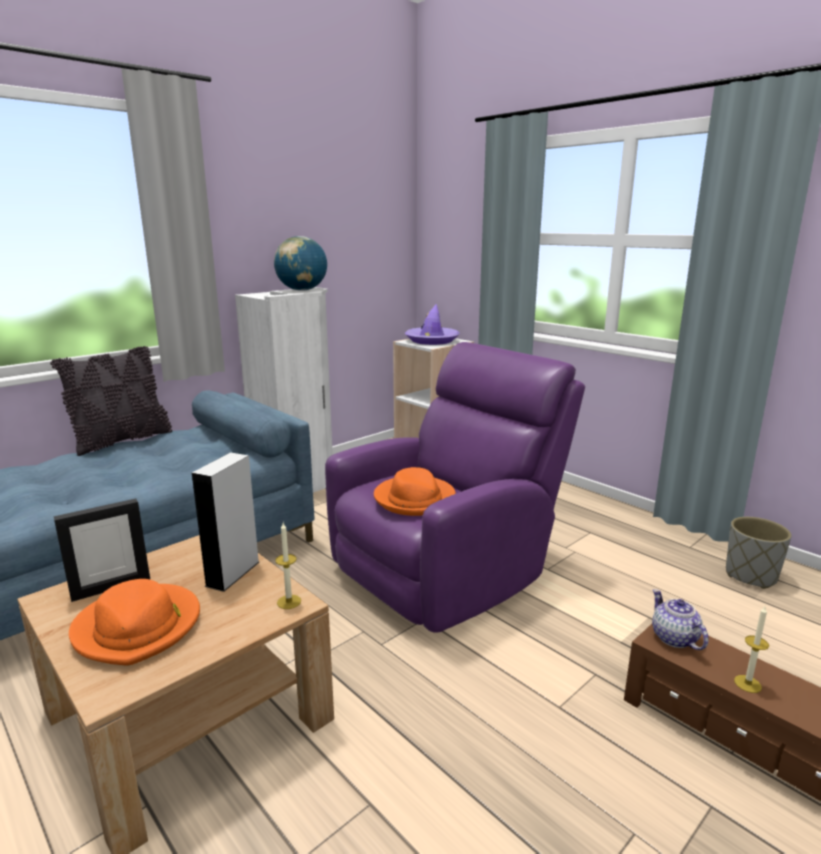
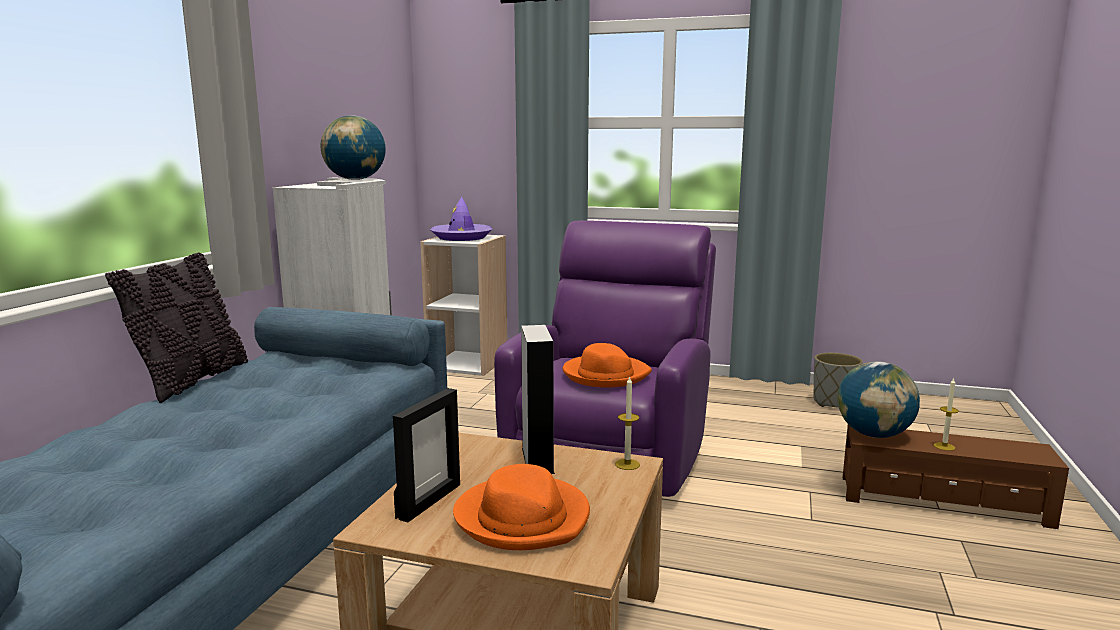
camera: 30 degrees left, 5 degrees down
teapot [652,589,709,650] -> globe [837,361,920,438]

